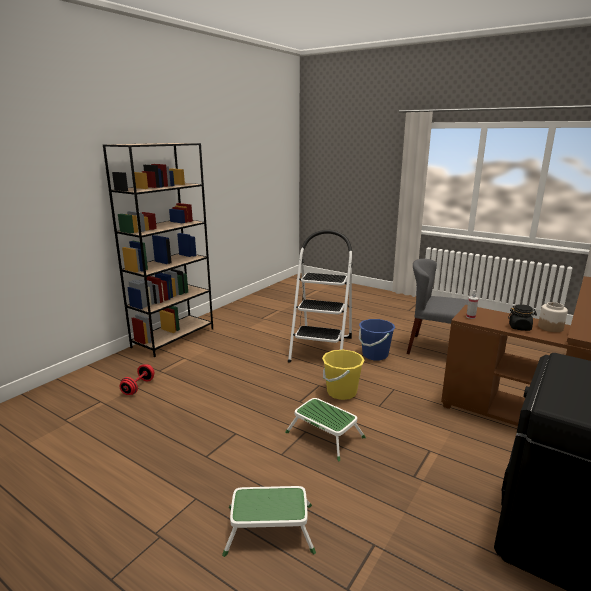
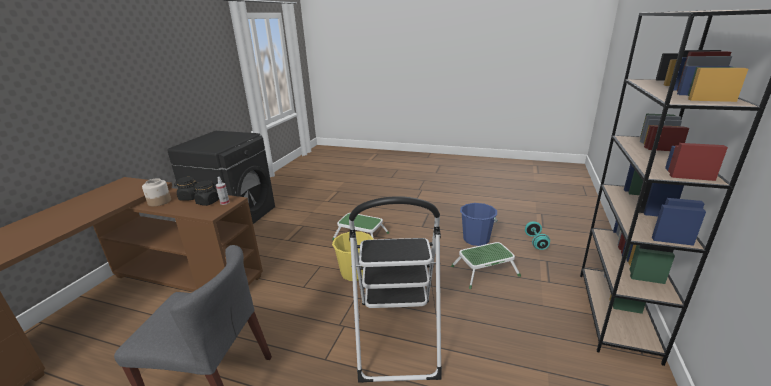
camera: 165 degrees right, 5 degrees up
red dumbbell [120,364,155,395] -> turquoise dumbbell [525,222,550,250]
green step ladder [222,486,316,557] -> green step ladder moved to [451,242,521,289]
blue bucket [359,319,395,361] -> blue bucket moved to [460,203,498,246]
none -> black jar [193,180,219,206]

